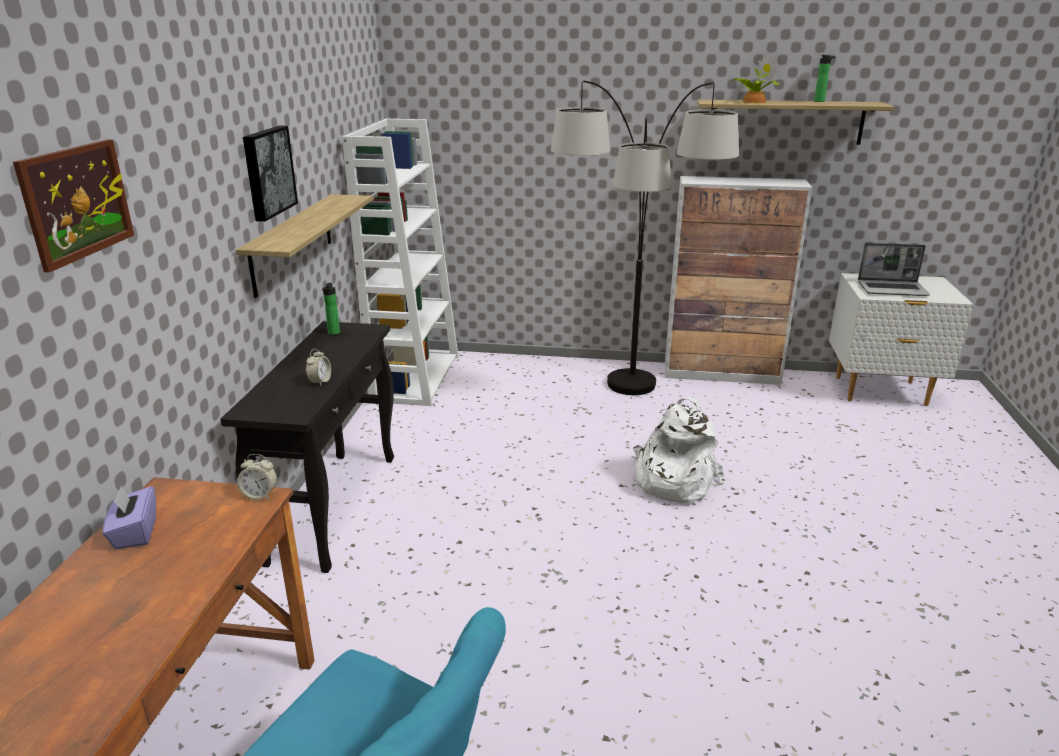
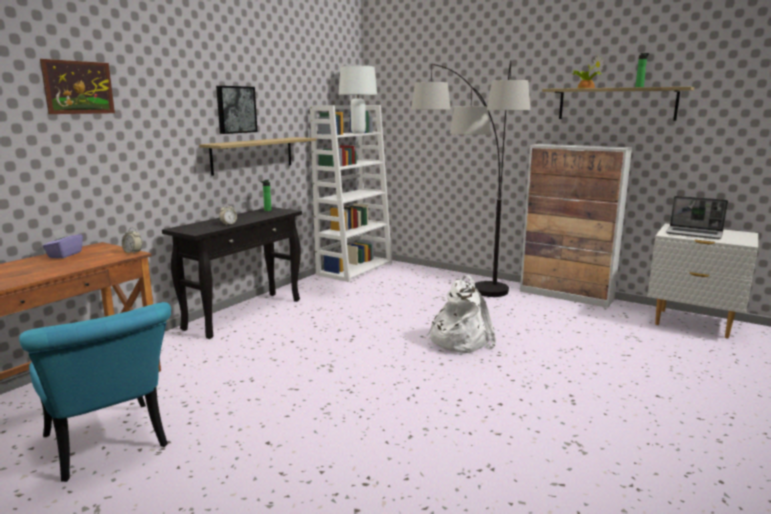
camera: 25 degrees right, 10 degrees down
none -> white table lamp [339,66,377,134]

